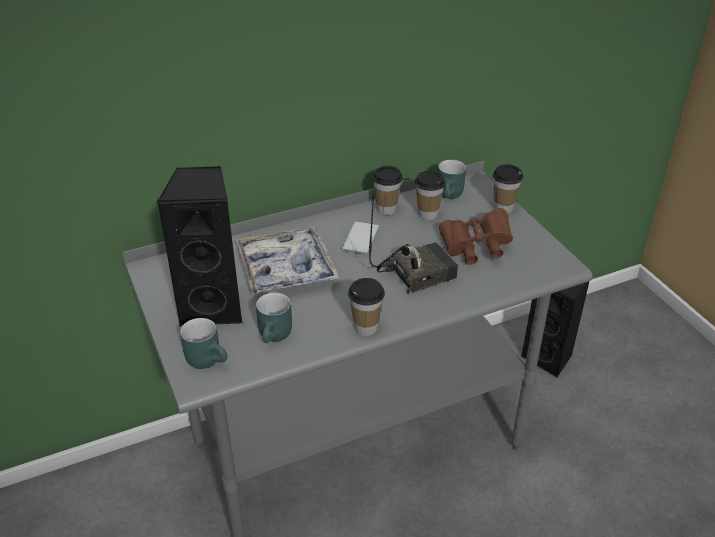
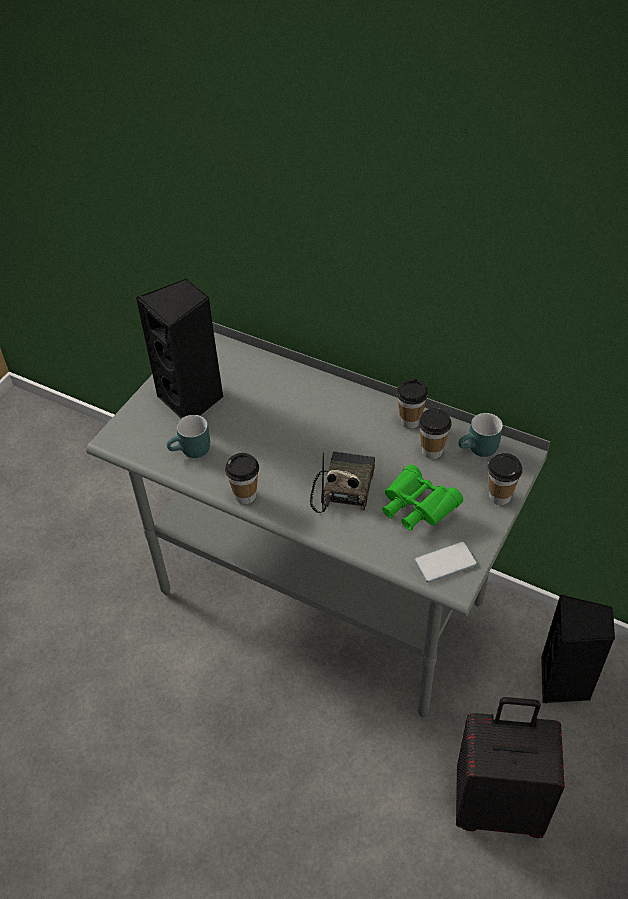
camera: 55 degrees right, 10 degrees up
turquoise mug [180,318,227,369] -> none
tray [236,227,339,295] -> none
phone [342,221,380,254] -> phone moved to [414,541,477,583]
radio [369,193,458,294] -> radio turned 105 degrees counterclockwise [310,451,375,513]
brown binoculars [439,208,513,265] -> green binoculars [382,464,463,531]
none -> black suitcase [456,697,565,838]

